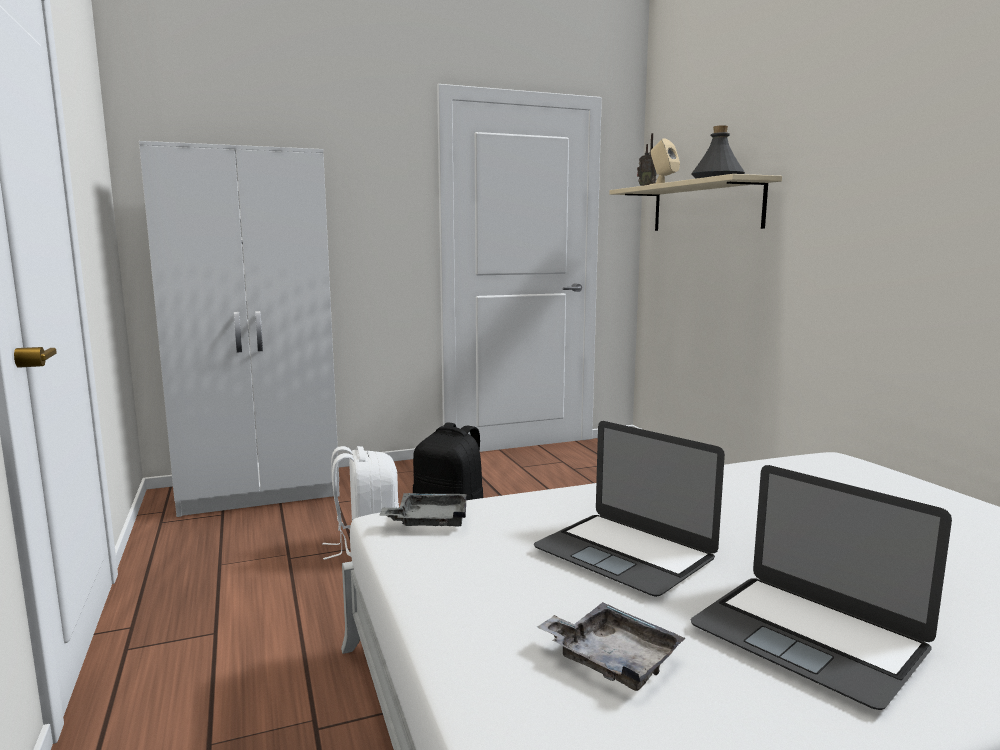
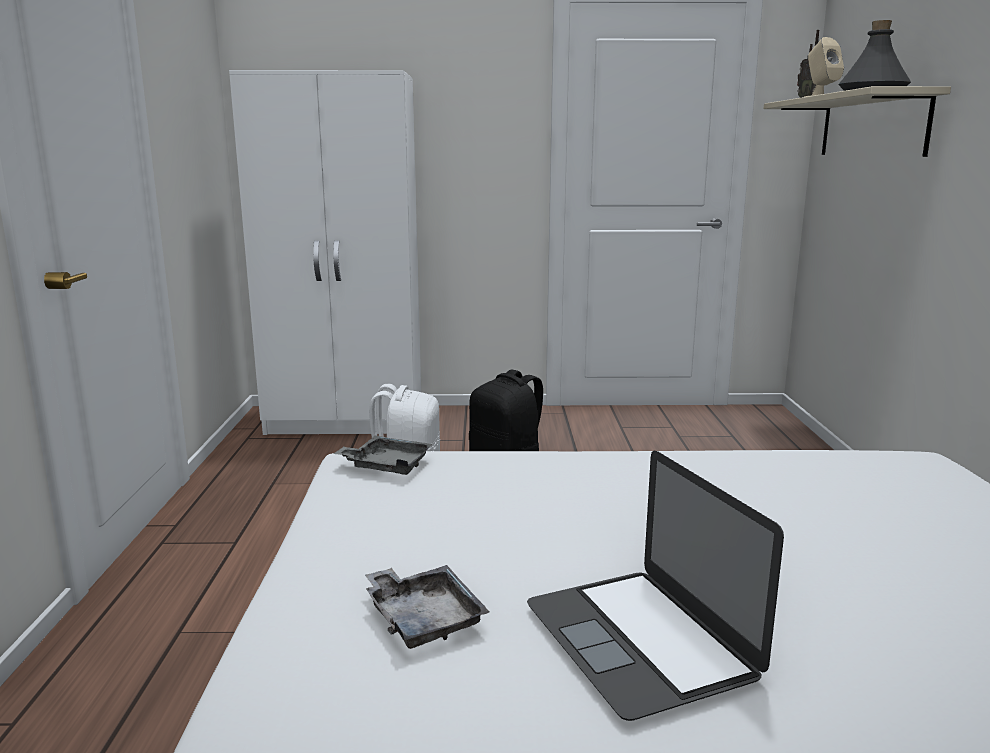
camera: 20 degrees right, 5 degrees up
laptop [534,421,725,597] -> none

